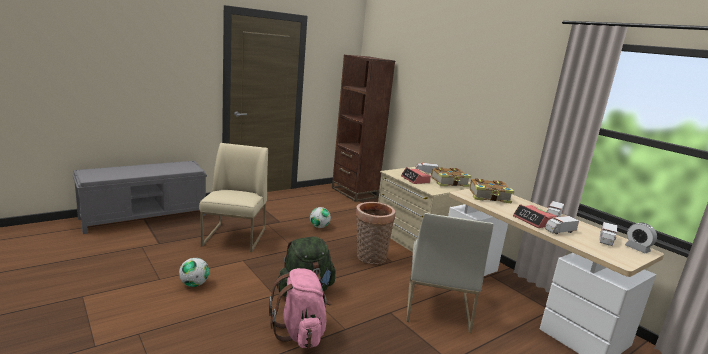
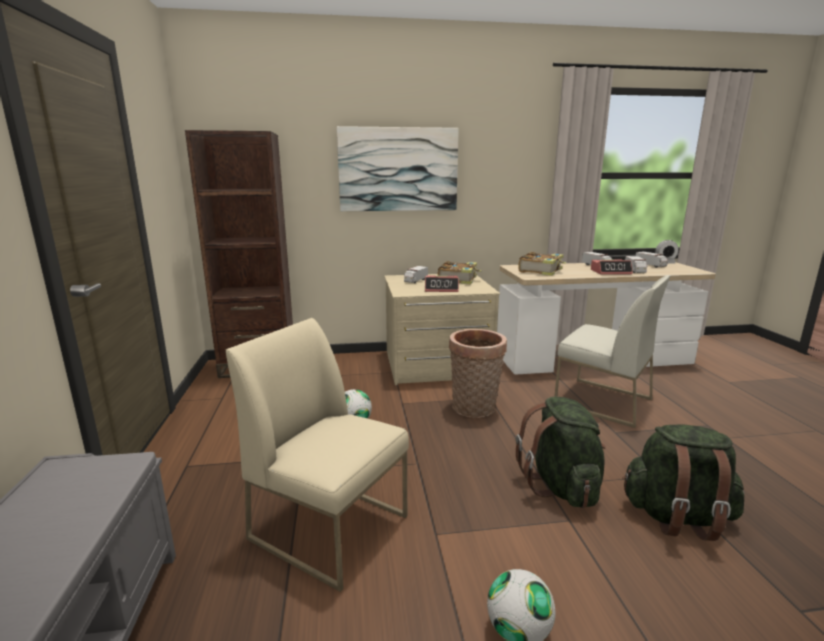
camera: 60 degrees left, 0 degrees up
pink backpack [269,268,332,348] -> green backpack [622,424,744,541]
none -> picture [337,126,459,211]

